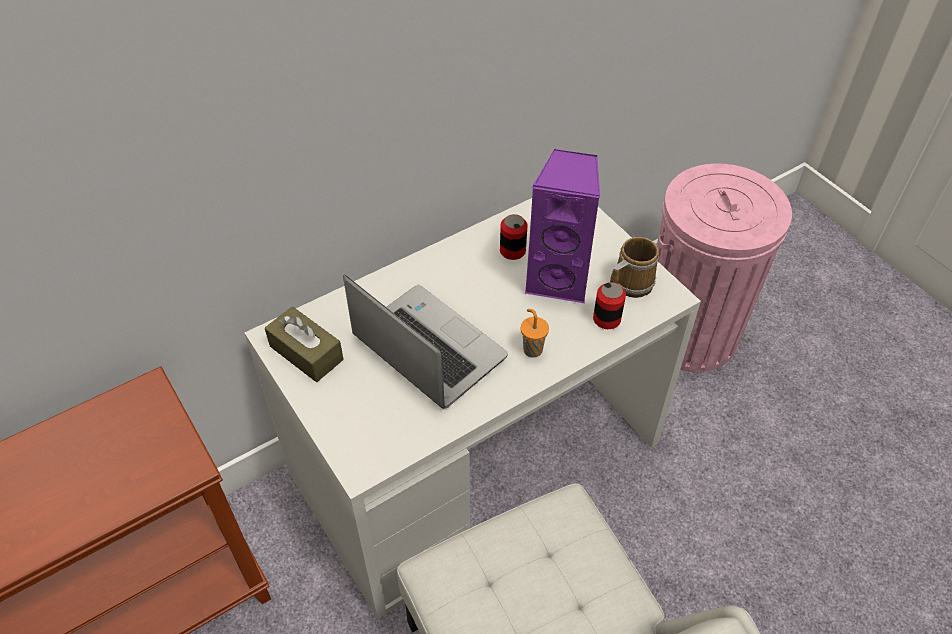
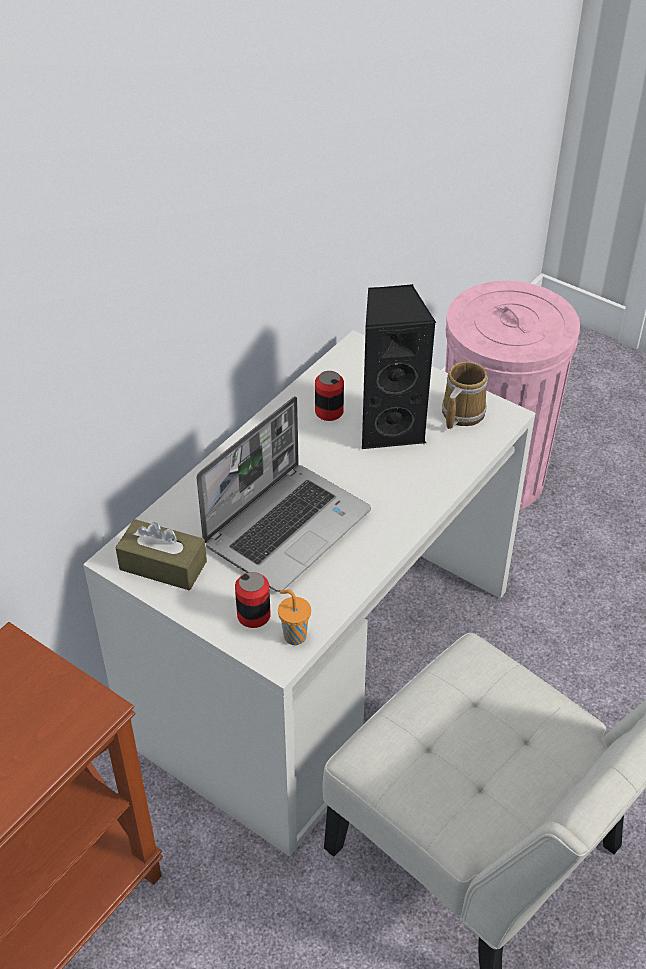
camera: 20 degrees left, 5 degrees down
laptop [343,275,508,409] -> laptop turned 105 degrees clockwise [197,396,371,592]
orange cup [521,309,549,358] -> orange cup moved to [278,590,311,645]
purple speaker [525,149,600,303] -> black speaker [362,284,436,449]
can [593,282,626,329] -> can moved to [235,572,271,628]

